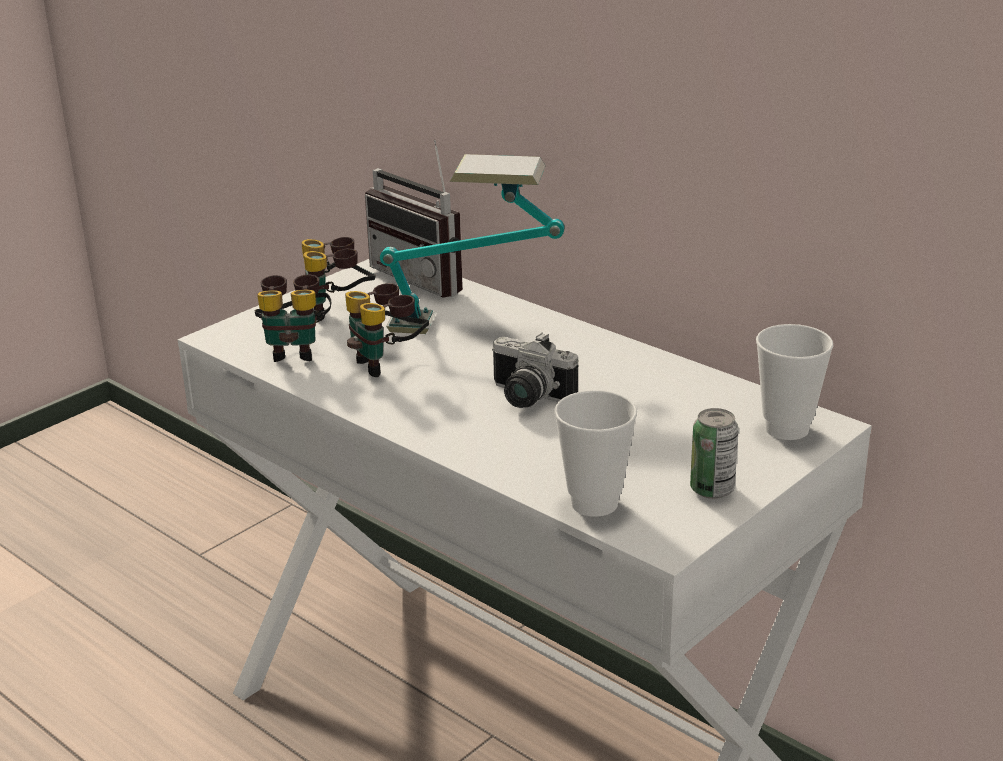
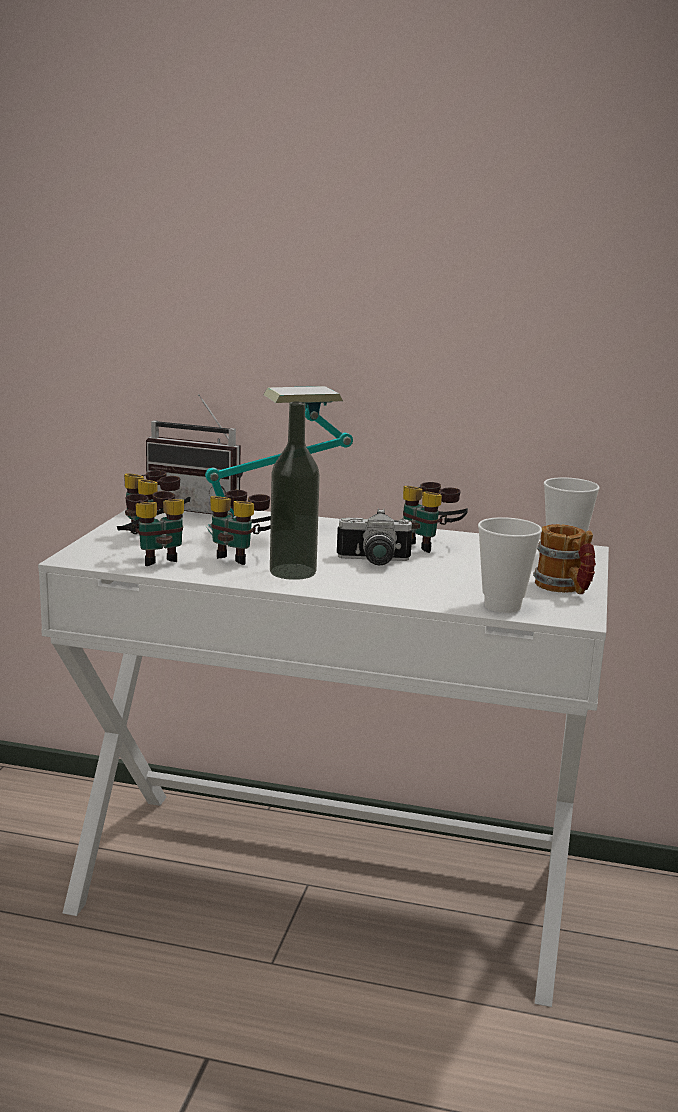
camera: 30 degrees left, 10 degrees down
can [690,408,739,499] -> mug [533,524,596,594]
none -> bottle [270,402,320,580]
none -> binoculars [403,482,468,553]

